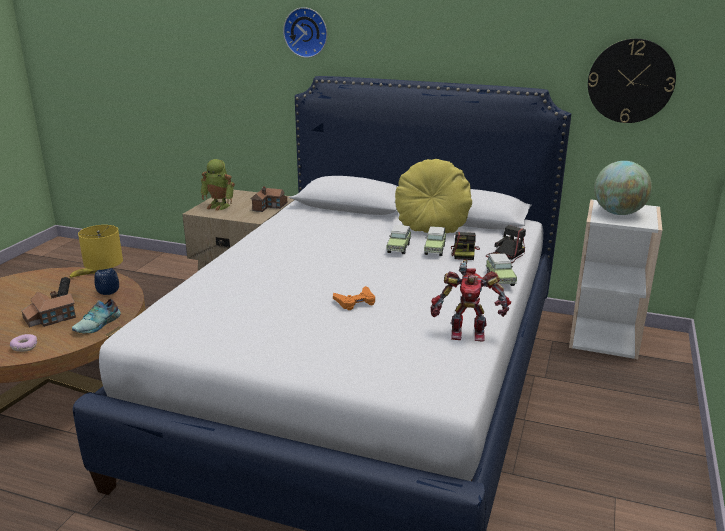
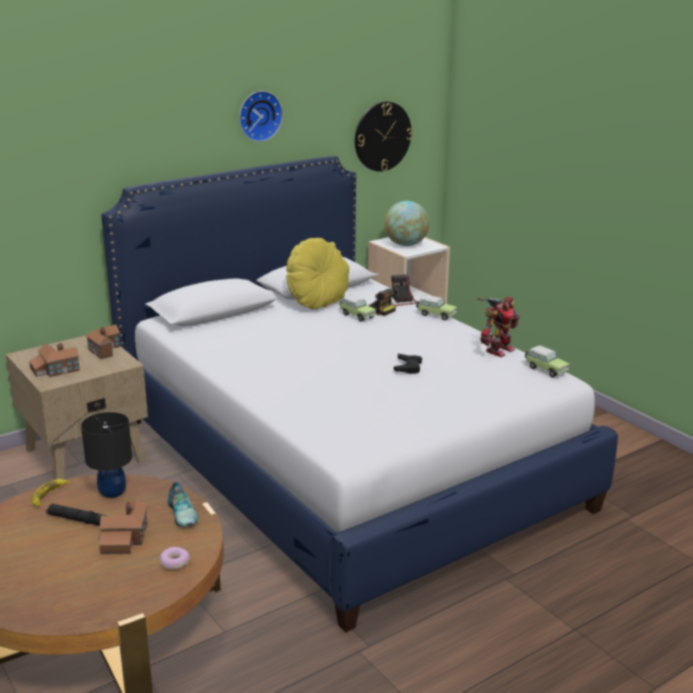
camera: 55 degrees left, 0 degrees up
yellow table lamp [78,225,123,295] -> black table lamp [81,412,132,498]
toy robot [201,159,235,211] -> toy house [29,343,80,377]
wall clock [283,7,327,58] -> wall clock moved to [239,91,283,142]
orange game controller [333,286,375,310] -> black game controller [394,354,422,374]
toy car [387,225,411,254] -> toy car moved to [525,345,570,377]

